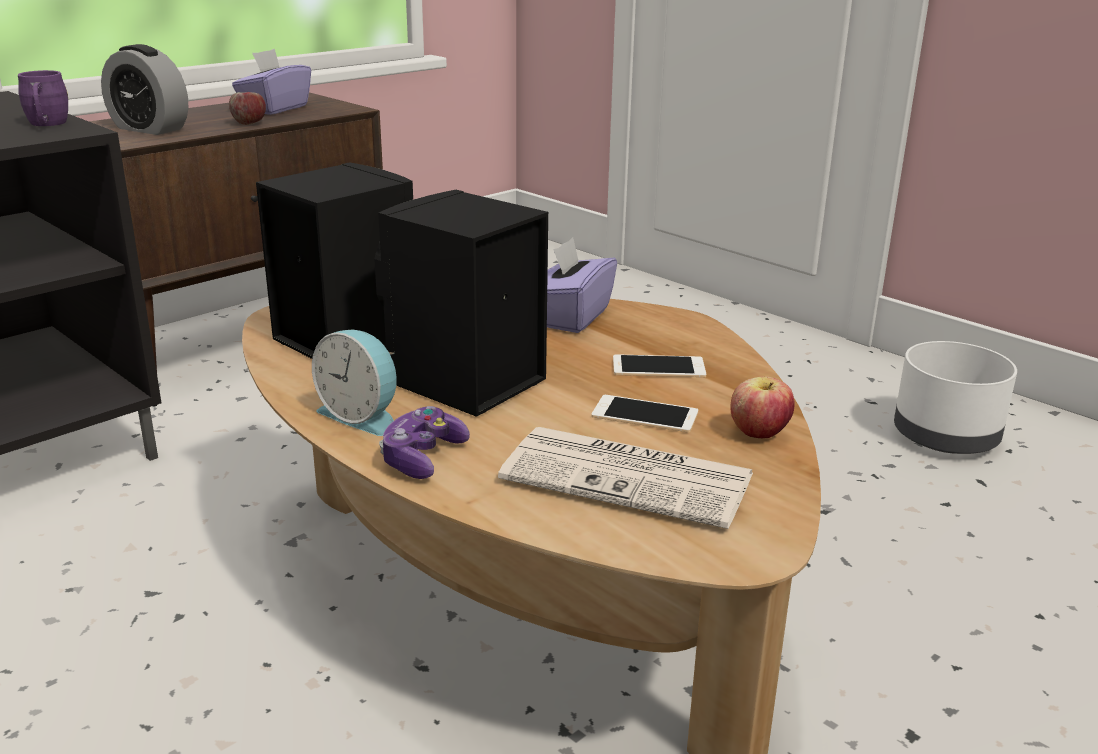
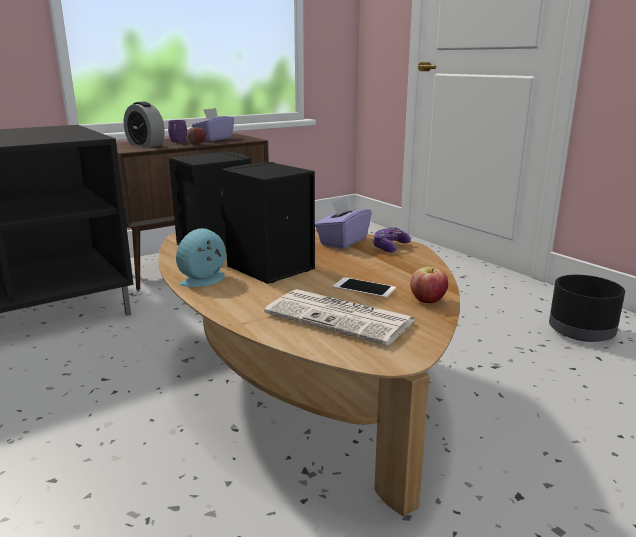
camera: 10 degrees right, 5 degrees down
purple mug [18,70,68,126] -> purple mug moved to [168,120,187,142]
alarm clock [312,330,397,436] -> alarm clock turned 90 degrees clockwise [176,228,226,287]
game controller [379,406,470,479] -> game controller moved to [372,227,411,252]
phone [613,355,706,377] -> none
white planter [894,341,1017,454] -> black planter [549,275,625,342]

